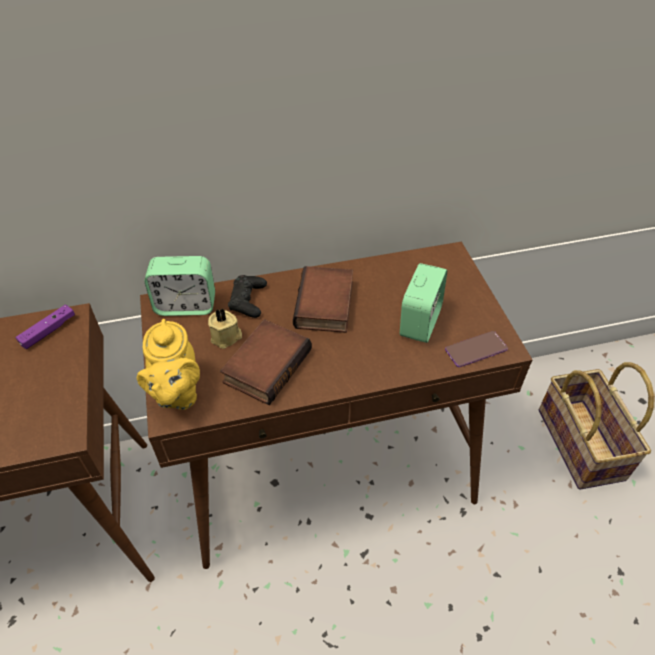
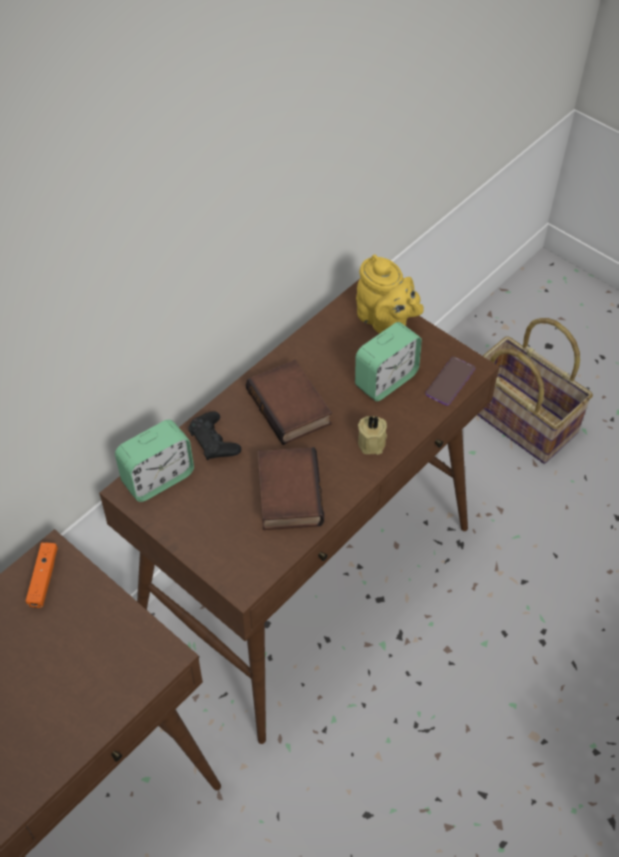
camera: 35 degrees left, 5 degrees up
purple game controller [16,305,75,349] -> orange game controller [26,542,58,608]
yellow teapot [137,319,200,410] -> yellow teapot moved to [356,254,424,334]
beige candle [208,309,242,349] -> beige candle moved to [358,415,387,455]
alarm clock [400,263,447,343] -> alarm clock turned 60 degrees clockwise [355,322,422,401]

